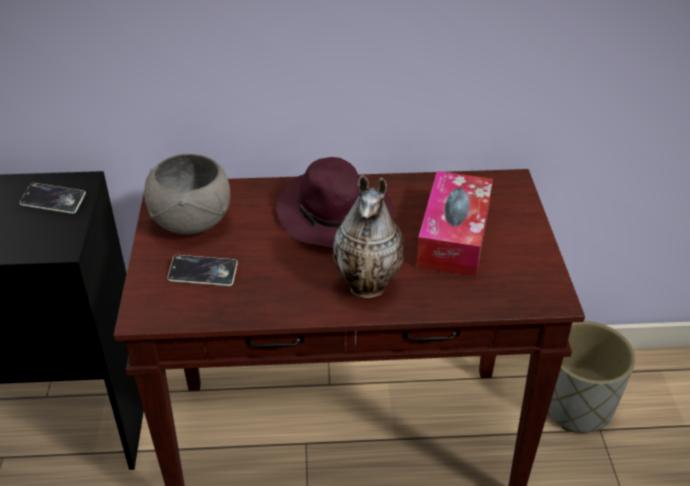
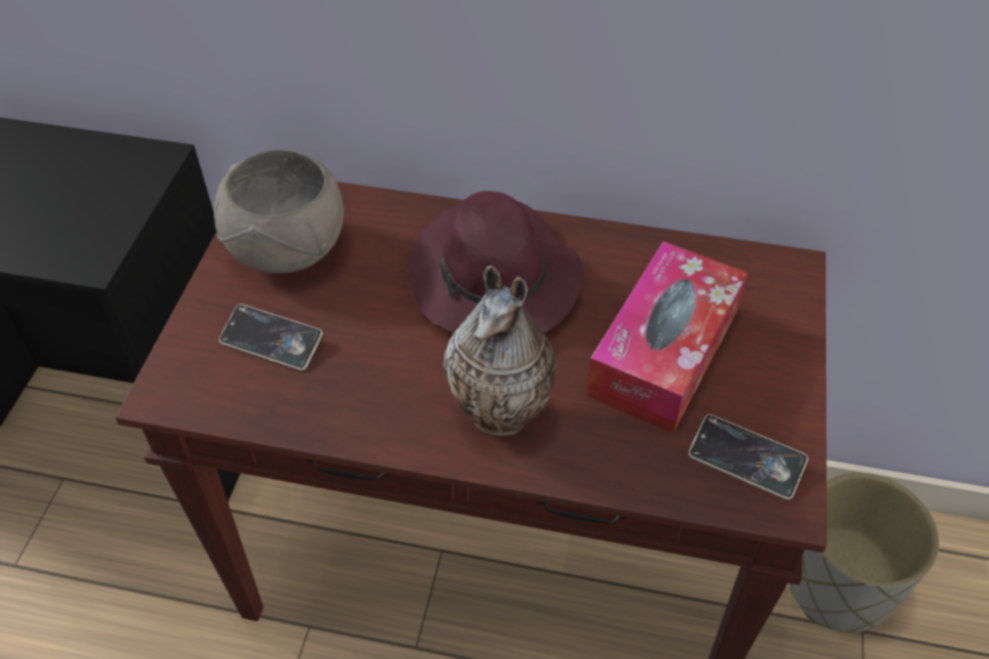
camera: 15 degrees right, 10 degrees up
phone [20,183,86,214] -> phone moved to [689,414,808,500]

